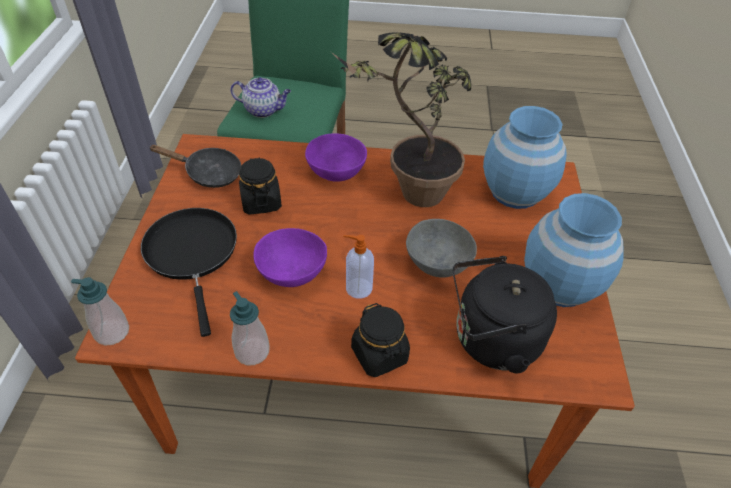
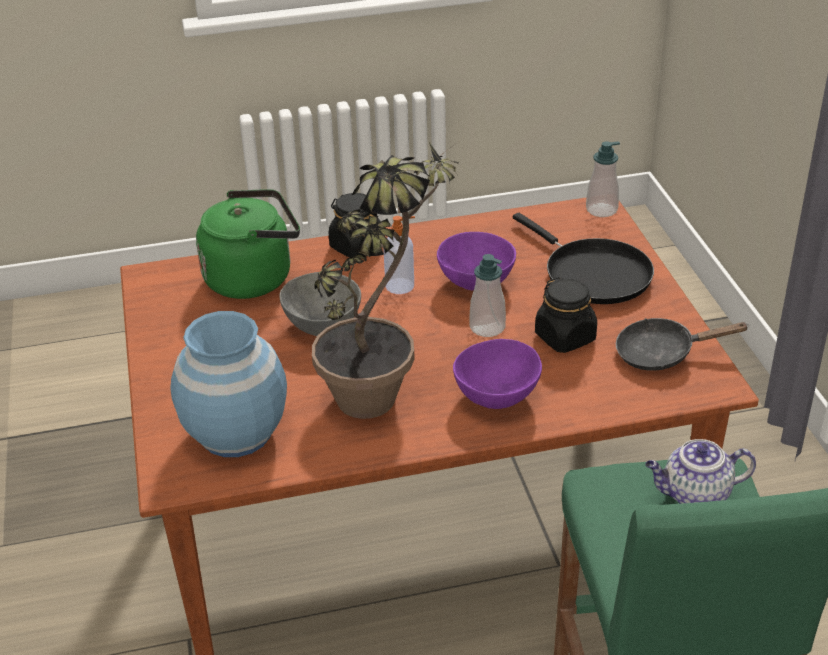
camera: 165 degrees right, 10 degrees down
soap dispenser [230,291,270,365] -> soap dispenser moved to [470,254,506,337]
black kettle [453,256,557,374] -> green kettle [196,189,300,299]
blue vase [524,193,624,307] -> none

